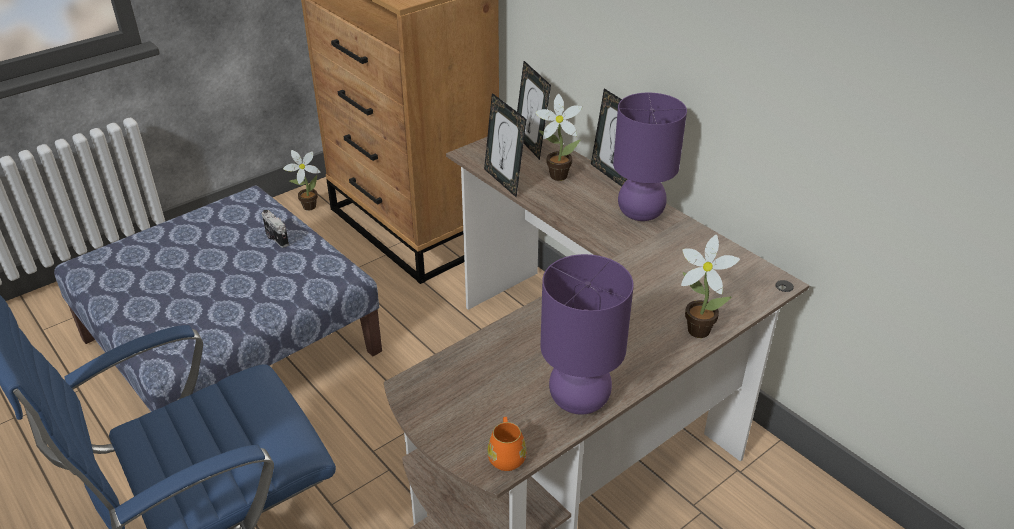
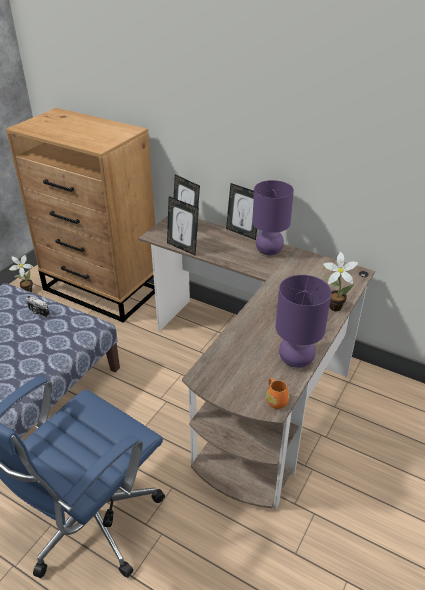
camera: 20 degrees left, 0 degrees up
potted plant [536,94,583,181] -> none

